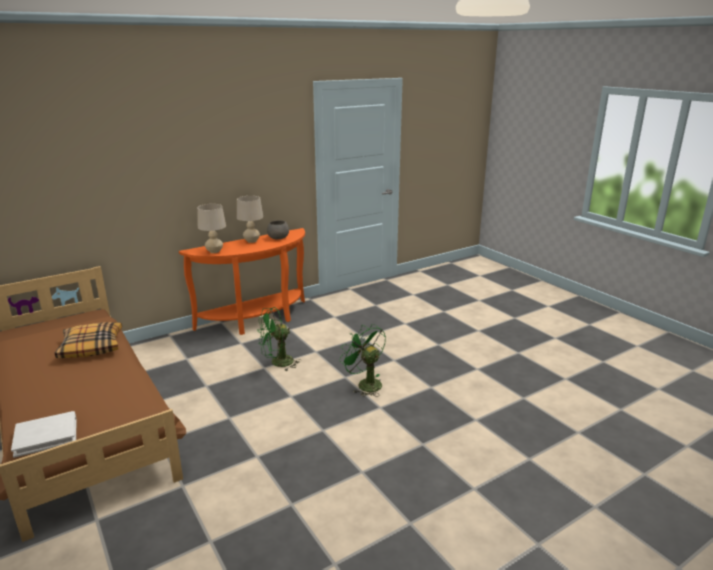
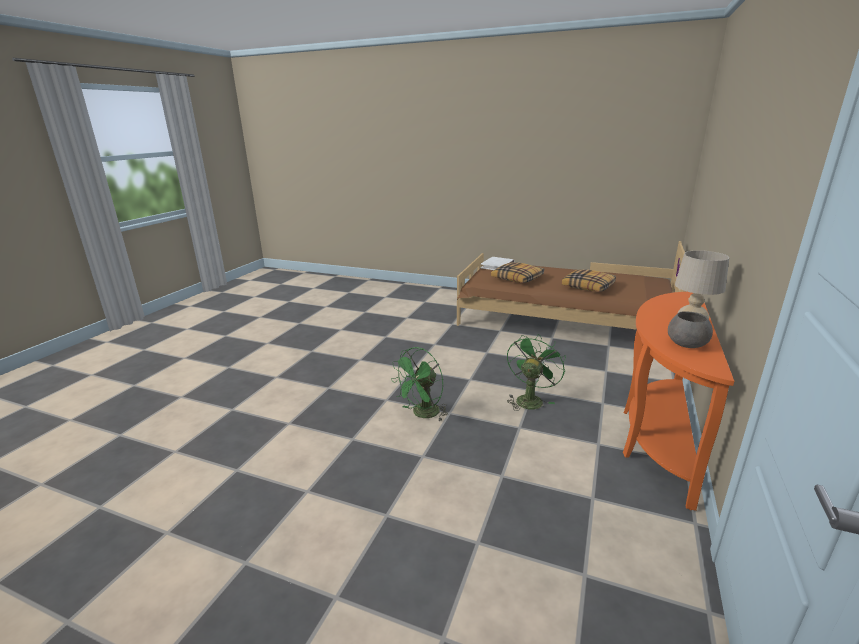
camera: 145 degrees right, 0 degrees up
beige table lamp [197,204,226,253] -> none
green fan [339,325,386,397] -> green fan turned 120 degrees clockwise [391,347,448,421]
none -> pillow [491,262,544,283]

